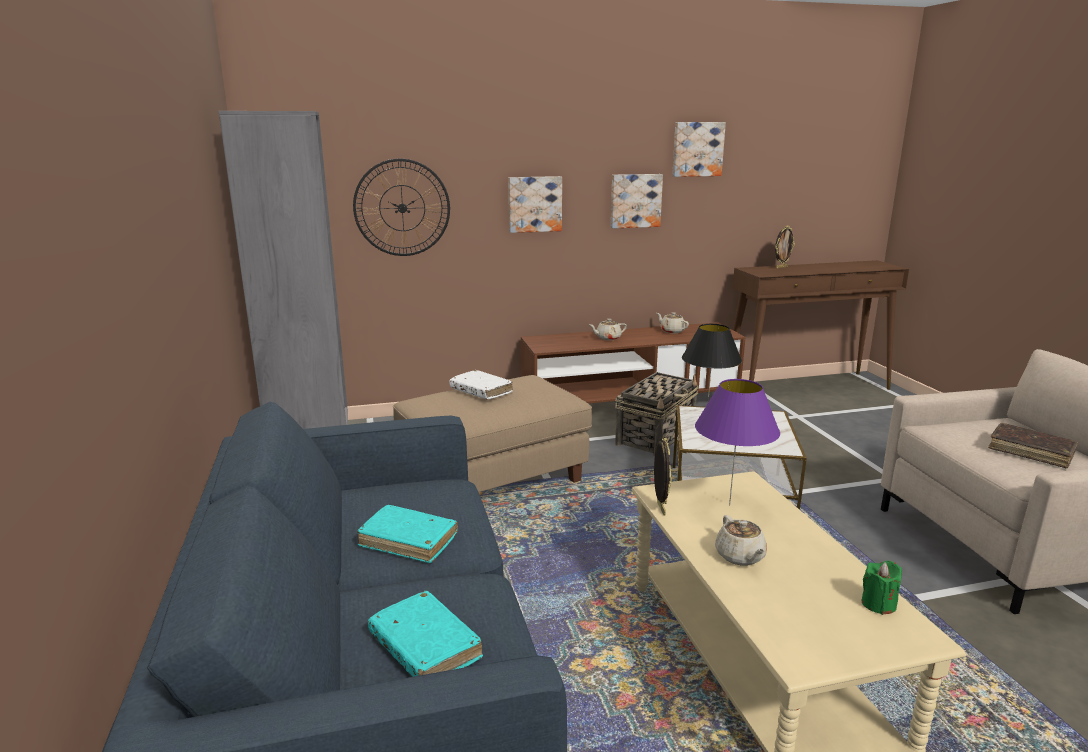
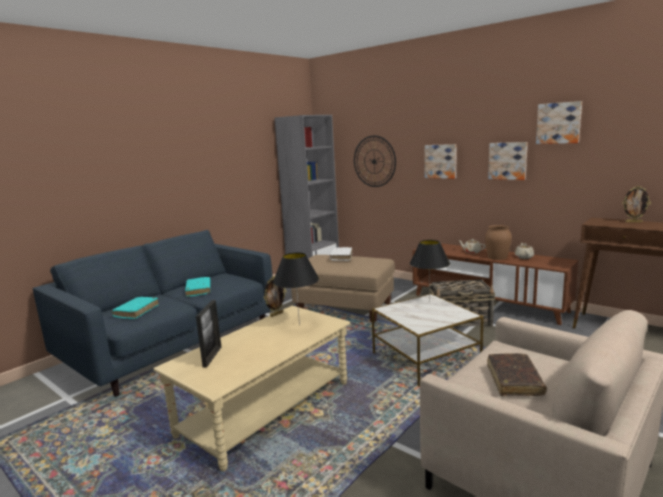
camera: 55 degrees right, 5 degrees down
purple table lamp [695,379,780,506] -> black table lamp [273,253,319,325]
beige teapot [715,515,767,565] -> none
green candle [862,561,902,615] -> none
none -> picture frame [196,300,221,368]
none -> brown vase [485,225,512,260]

